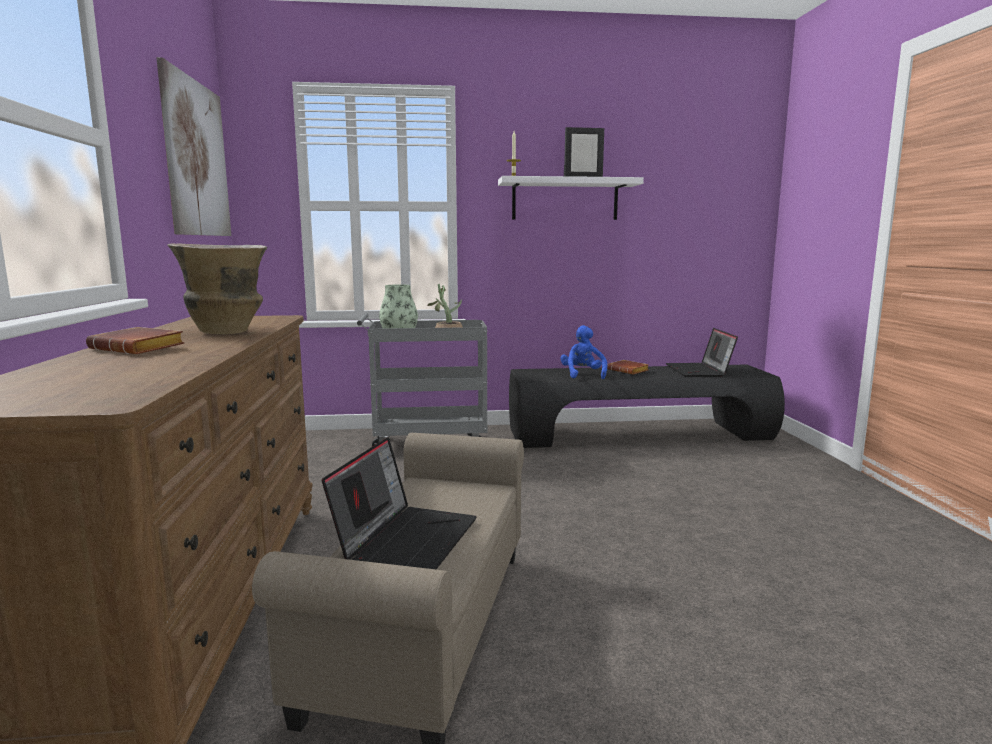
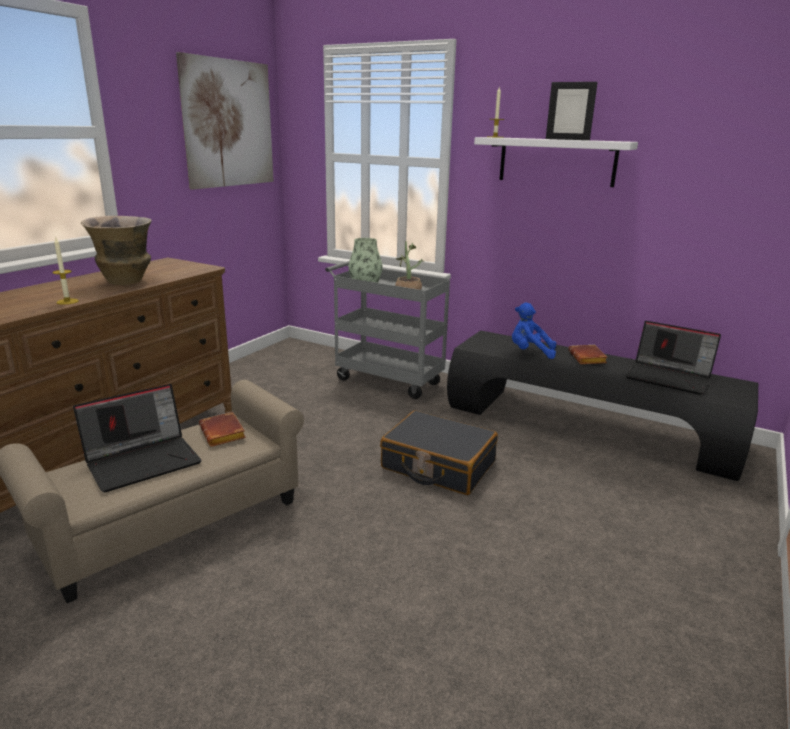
camera: 35 degrees right, 10 degrees up
brown book [86,327,185,354] -> brown book moved to [199,412,246,447]
blue plush toy [560,325,607,379] -> blue plush toy turned 105 degrees counterclockwise [512,303,556,359]
laptop [666,328,738,377] -> laptop turned 90 degrees counterclockwise [625,321,721,395]
none -> candle [52,238,79,305]
none -> black suitcase [380,410,498,495]

